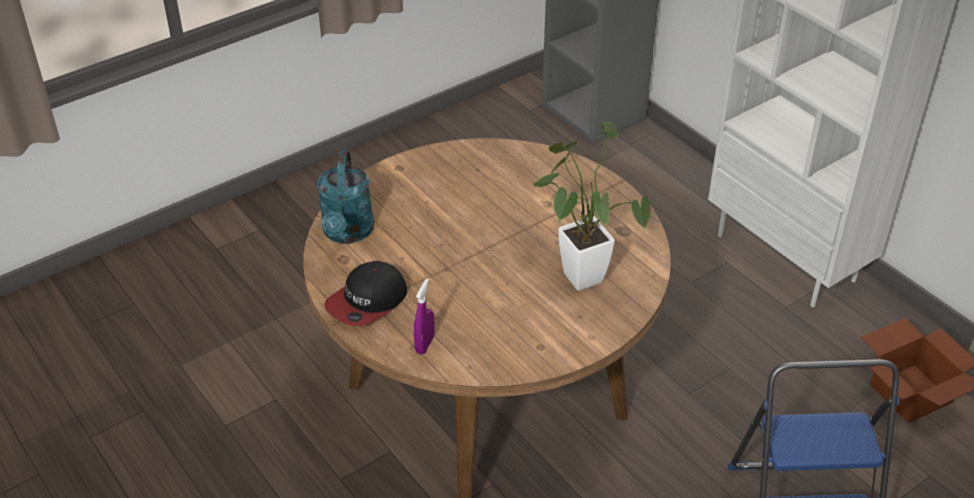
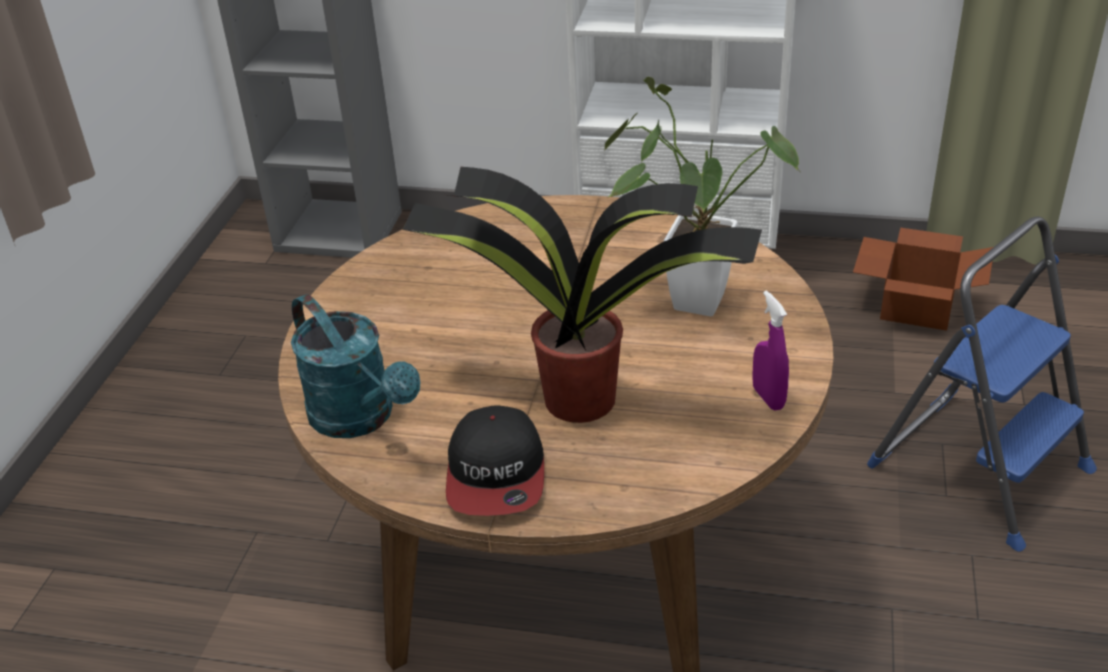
camera: 40 degrees left, 5 degrees down
purple spray bottle [414,279,434,355] -> purple spray bottle moved to [752,290,789,411]
none -> potted plant [390,167,762,423]

